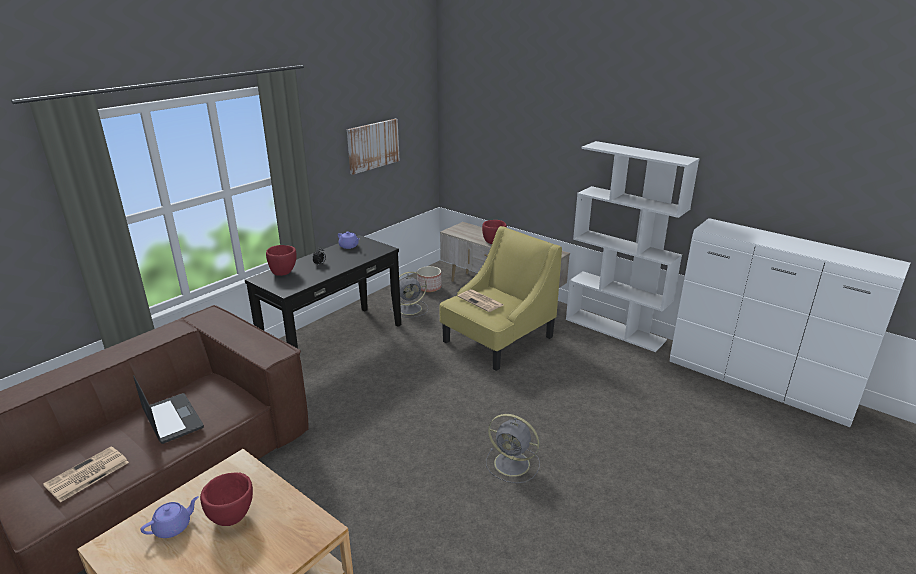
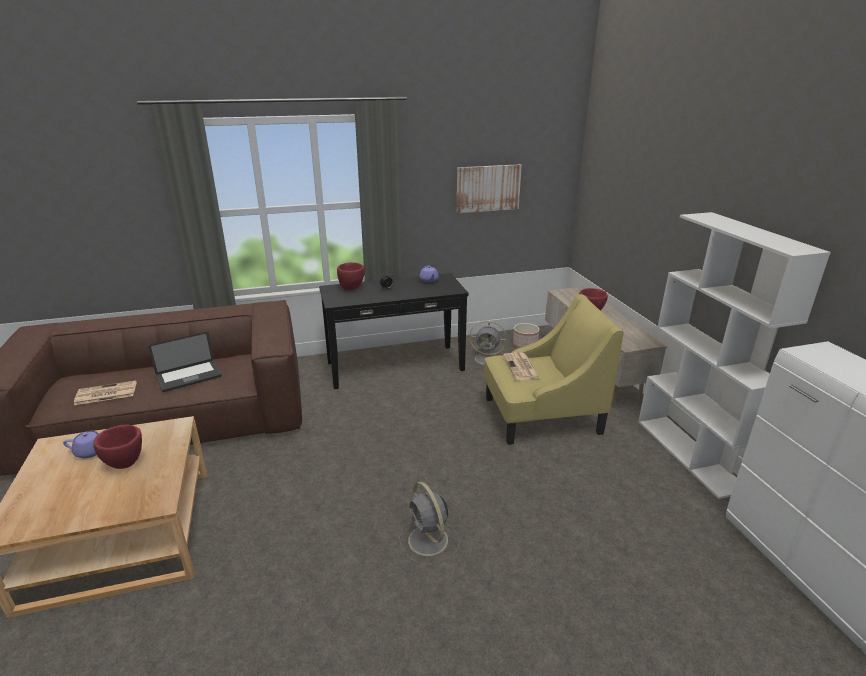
camera: 35 degrees right, 0 degrees up
laptop [133,376,204,444] -> laptop turned 60 degrees clockwise [148,332,222,392]

